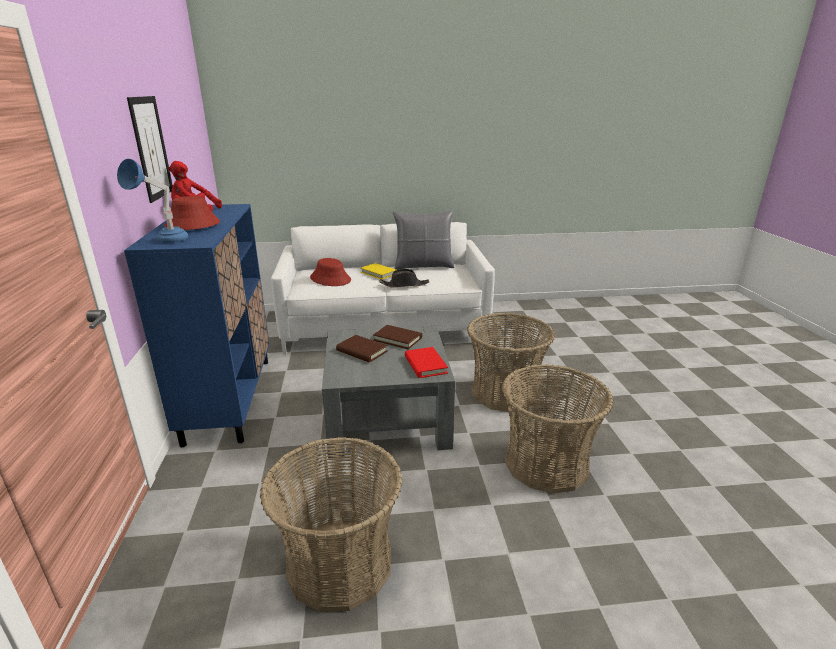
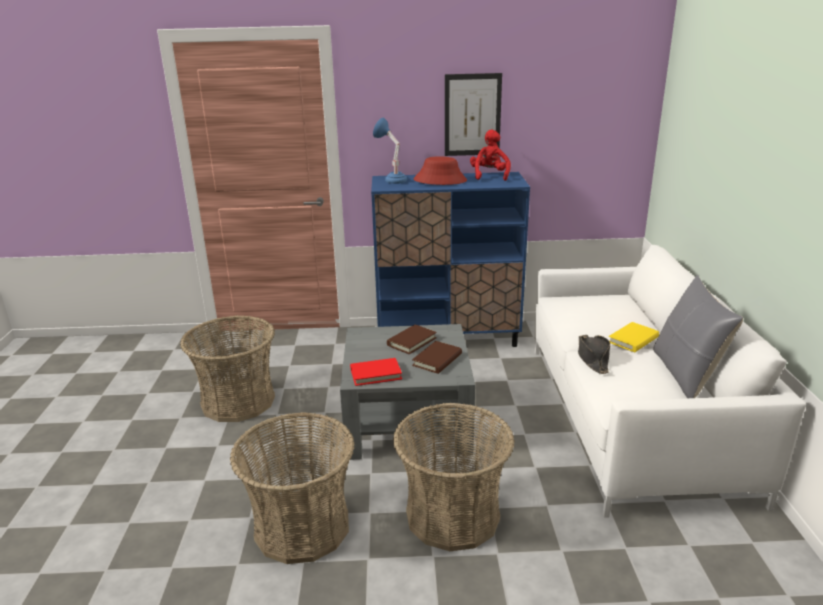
camera: 95 degrees right, 0 degrees up
red hat [310,258,351,286] -> none

